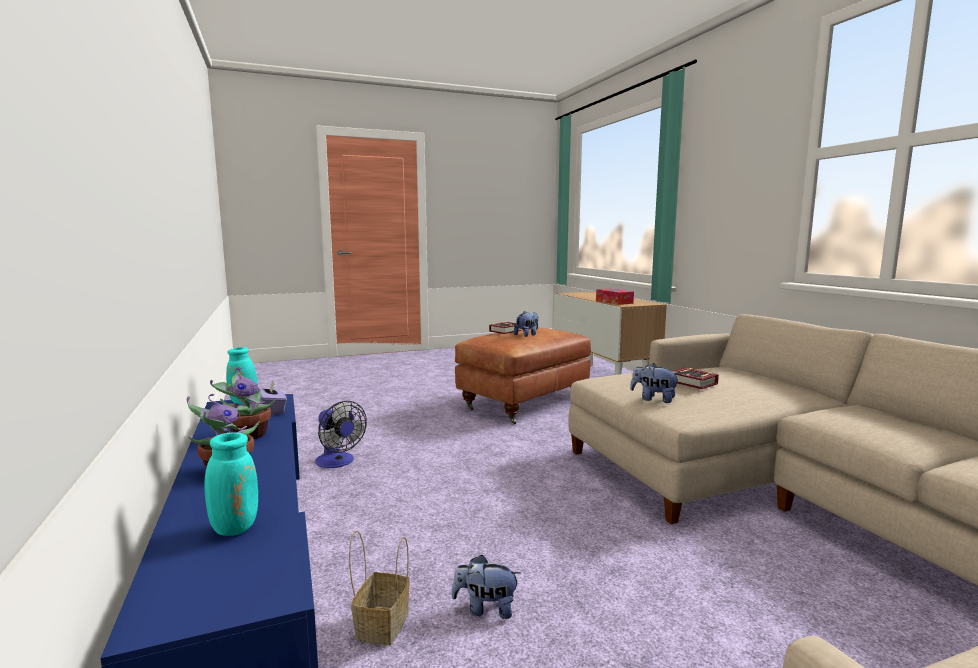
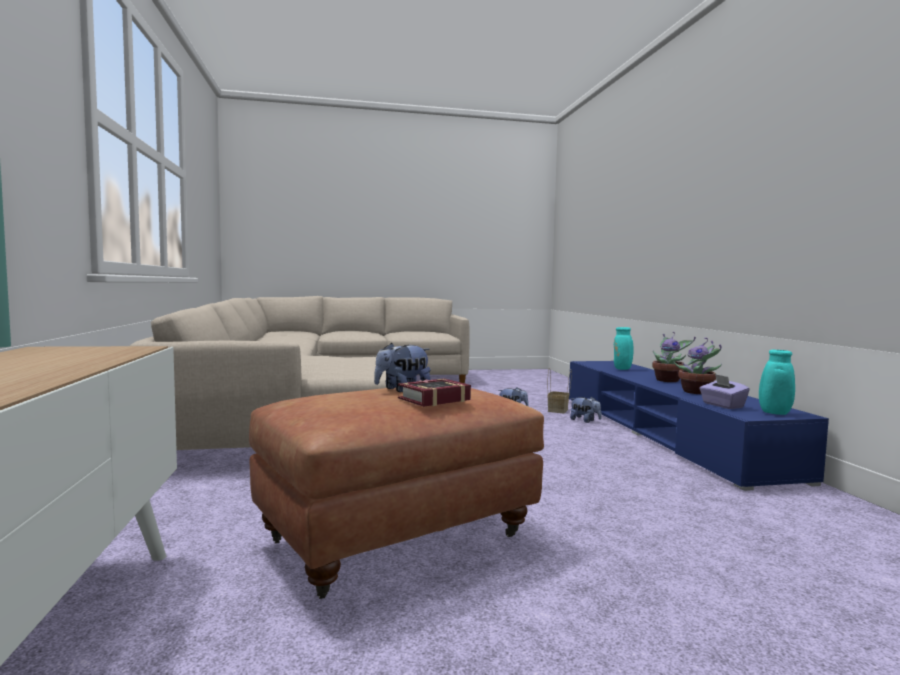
camera: 170 degrees left, 5 degrees down
fan [315,401,367,468] -> none
tissue box [596,289,634,305] -> none
plush toy [630,363,680,403] -> plush toy moved to [570,396,602,423]
book [673,368,719,389] -> none

